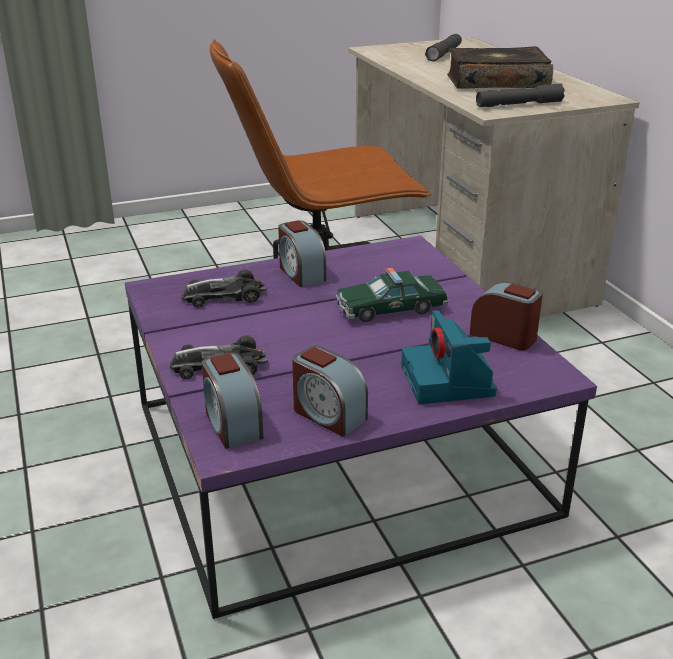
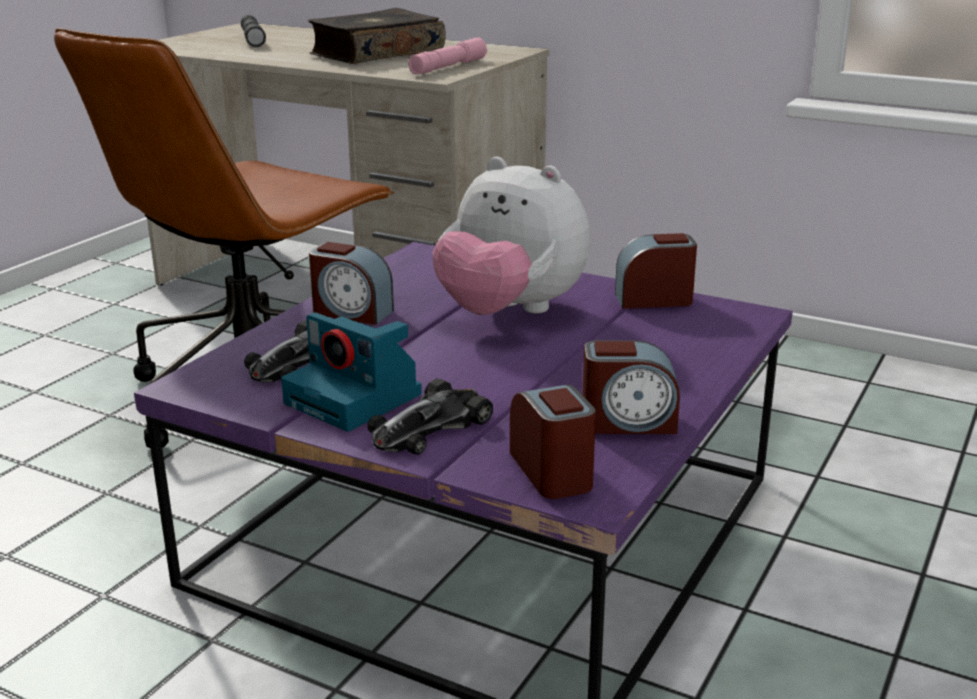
camera: 40 degrees left, 5 degrees down
alarm clock [202,352,263,449] -> alarm clock turned 135 degrees counterclockwise [510,385,596,499]
toy car [336,268,449,322] -> plush toy [433,157,590,315]
camera [401,310,497,404] -> camera moved to [281,312,422,432]
grey flashlight [476,83,565,107] -> pink flashlight [408,37,487,74]

